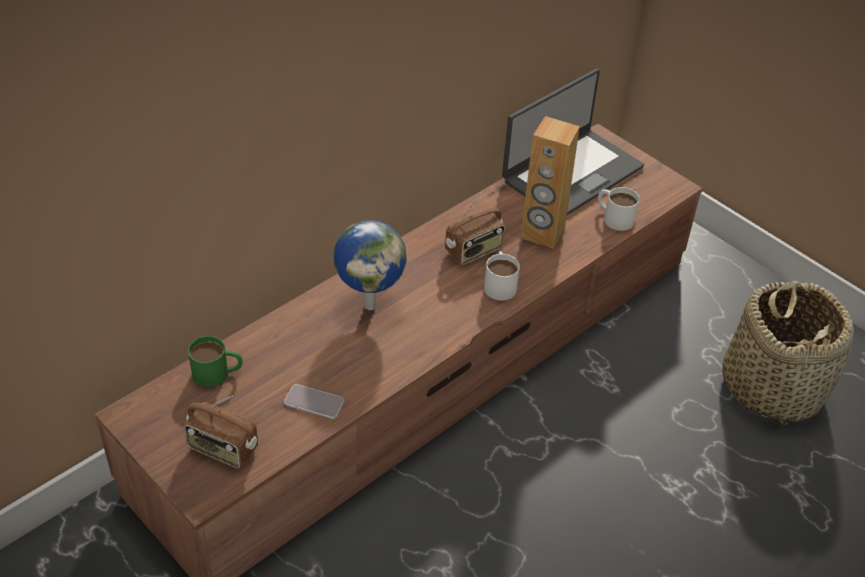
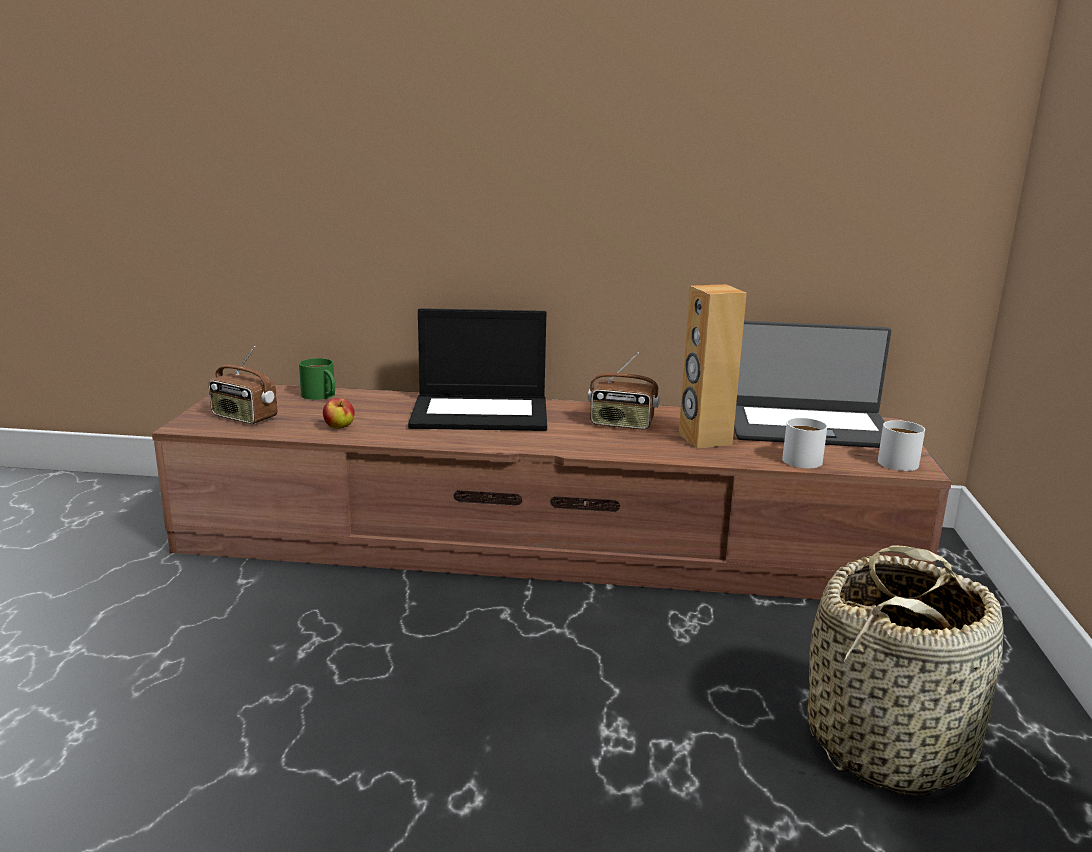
camera: 50 degrees right, 25 degrees down
radio [184,395,258,469] -> radio turned 45 degrees counterclockwise [209,346,277,424]
phone [284,384,344,419] -> apple [323,398,355,429]
globe [334,220,407,310] -> laptop [408,308,547,431]
white mug [484,251,520,301] -> white mug moved to [878,420,925,471]

